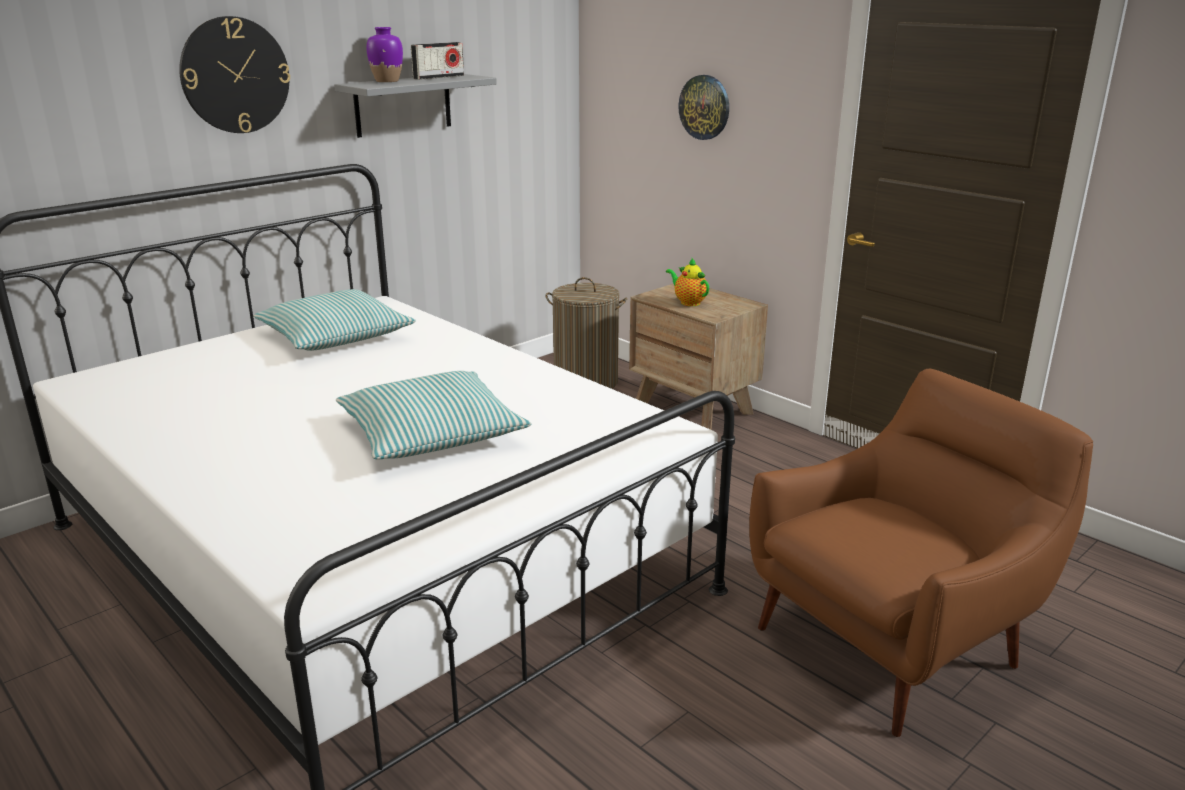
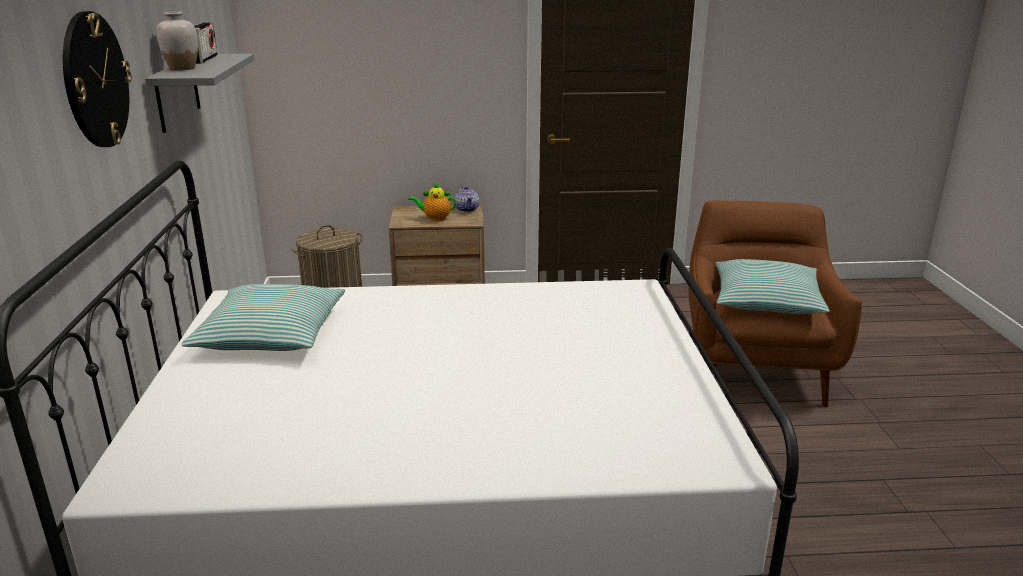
camera: 50 degrees left, 0 degrees up
pillow [336,371,531,460] -> pillow moved to [715,259,829,314]
purple vase [367,27,403,82] -> white vase [156,12,198,70]
wall clock [678,75,729,140] -> none
none -> teapot [455,186,479,212]

